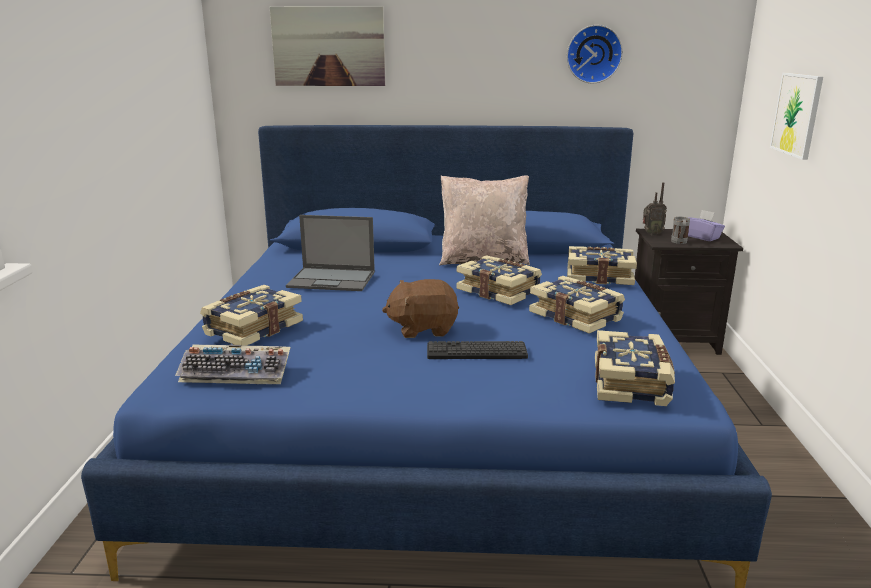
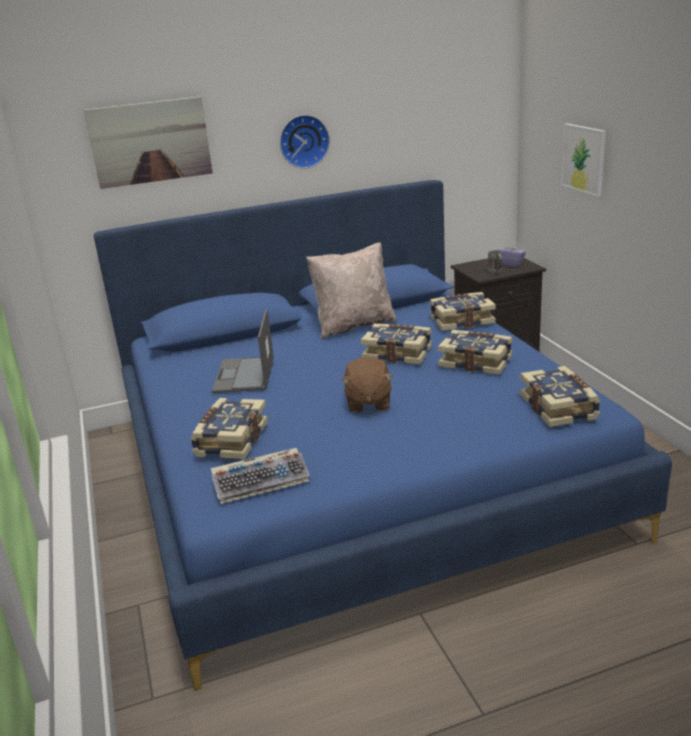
camera: 20 degrees left, 5 degrees up
laptop [286,215,375,291] -> laptop turned 105 degrees clockwise [212,309,274,393]
brown plush toy [382,279,459,338] -> brown plush toy turned 60 degrees counterclockwise [341,357,394,413]
keyboard [427,341,528,359] -> none
wall clock [567,25,623,84] -> wall clock moved to [280,115,330,169]
radio [643,182,667,236] -> none

